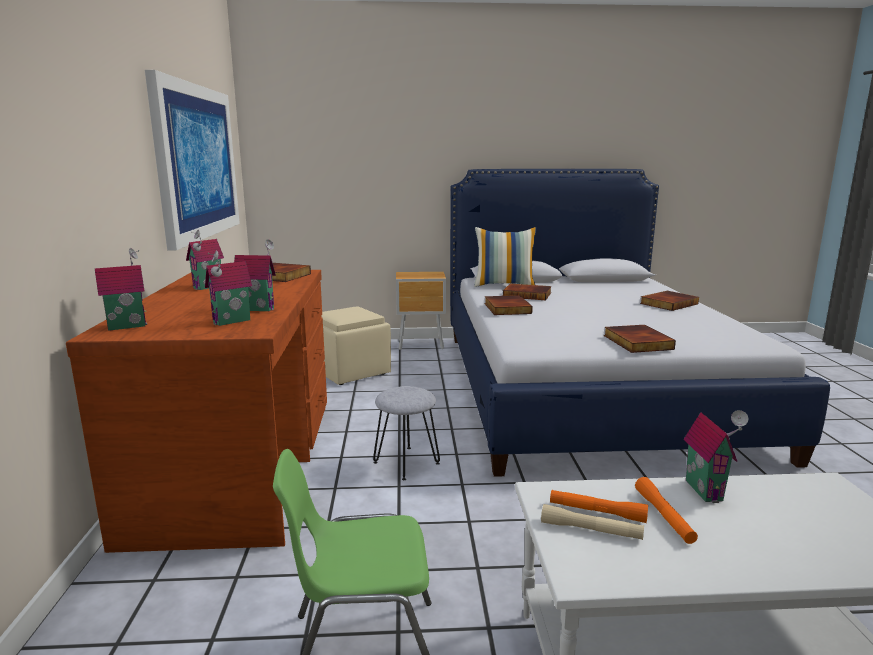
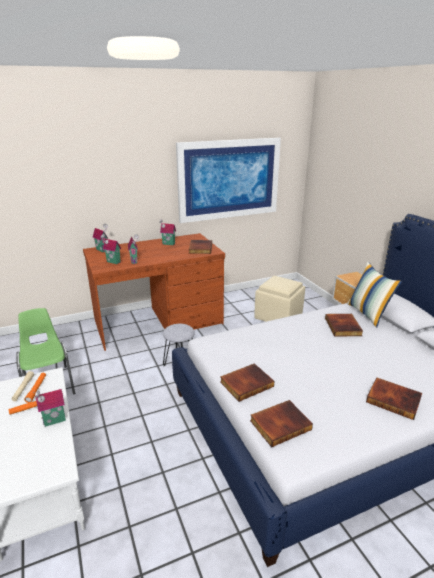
camera: 70 degrees right, 10 degrees up
book [484,295,533,315] -> book moved to [250,400,313,447]

